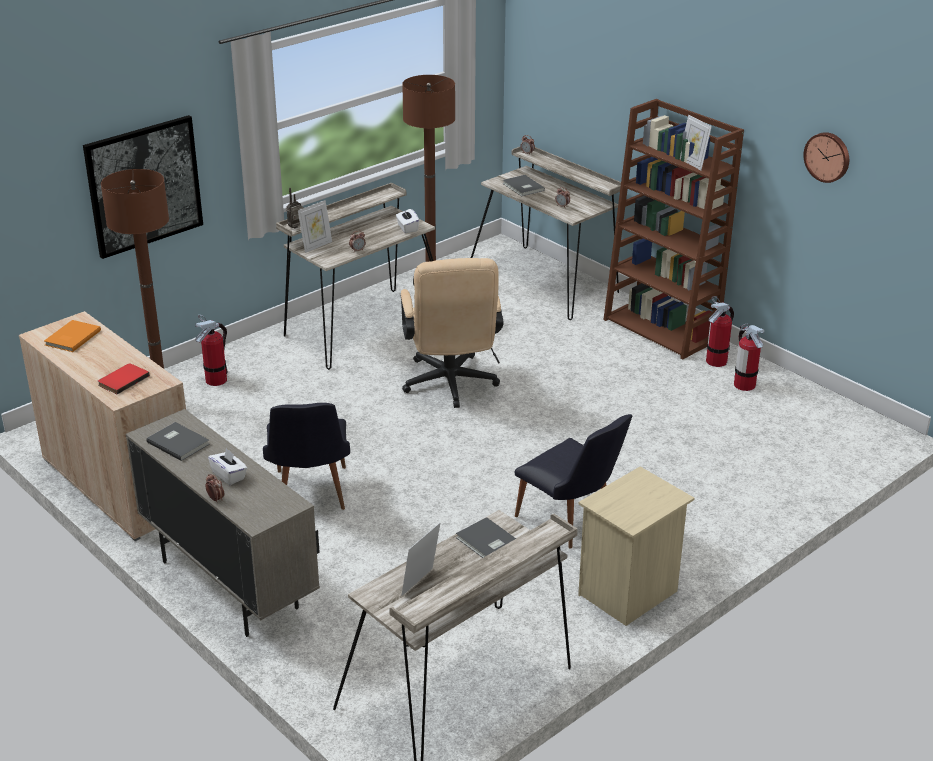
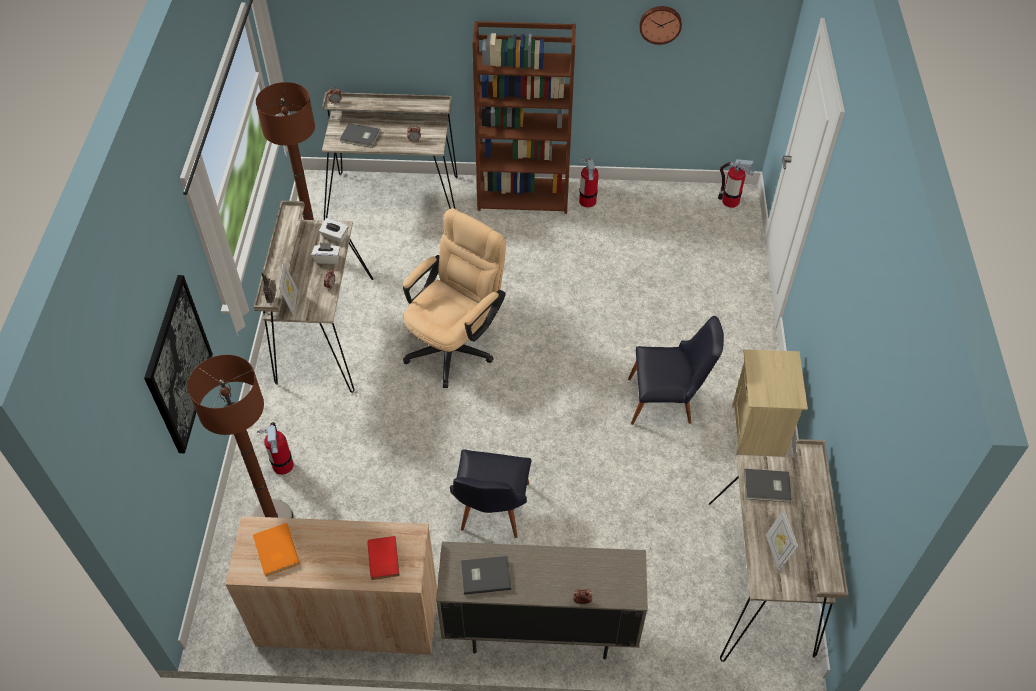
camera: 45 degrees left, 20 degrees up
white tissue box [208,448,247,485] -> white tissue box moved to [311,243,340,264]
black chair [263,403,350,510] -> black chair turned 60 degrees clockwise [450,449,532,538]
beige office chair [401,258,504,408] -> beige office chair turned 90 degrees counterclockwise [403,208,506,388]
picture frame [680,115,712,170] -> none
fire extinguisher [734,324,764,391] -> fire extinguisher moved to [718,159,754,208]

